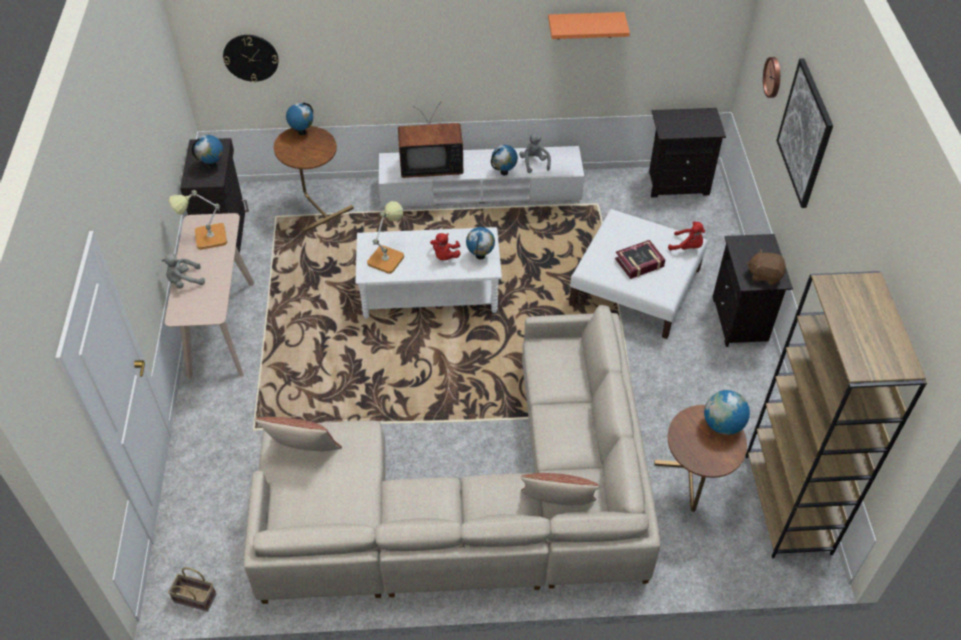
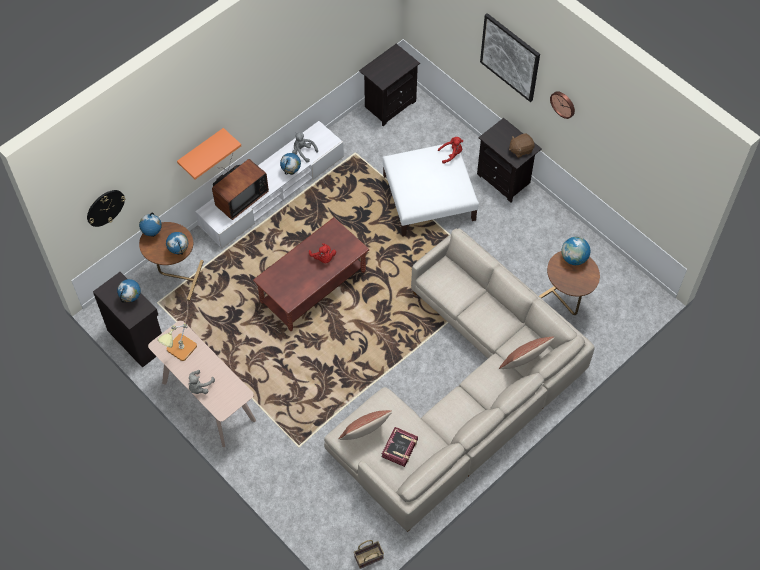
camera: 40 degrees left, 10 degrees up
white coffee table [355,227,502,319] -> brown coffee table [253,217,369,331]
table lamp [367,201,404,274] -> none
globe [466,227,495,260] -> globe moved to [166,232,188,255]
orange shelf [548,12,630,39] -> orange shelf moved to [177,128,241,179]
book [615,240,665,279] -> book moved to [382,427,418,467]
brown bookcase [745,271,927,558] -> none
wall clock [763,57,780,98] -> wall clock moved to [550,91,575,119]

